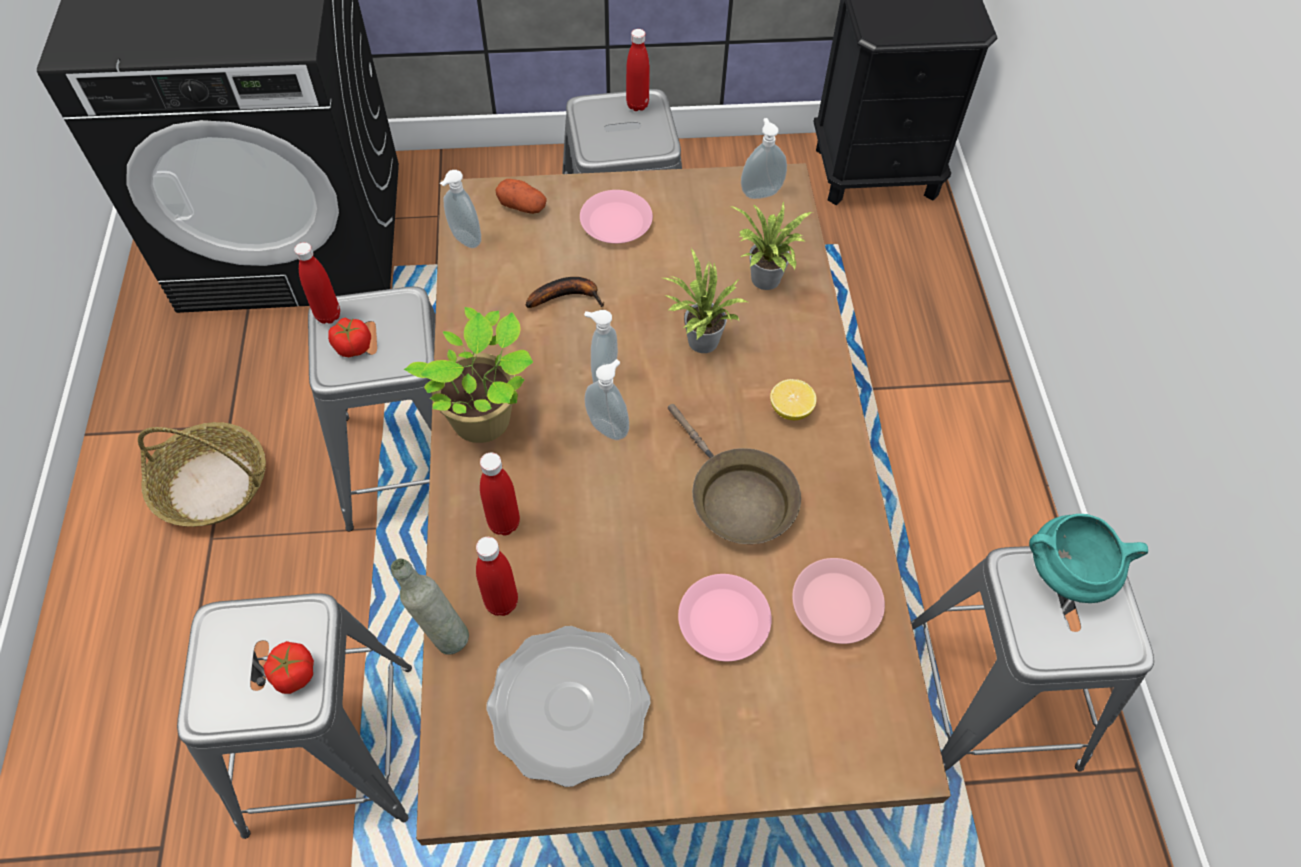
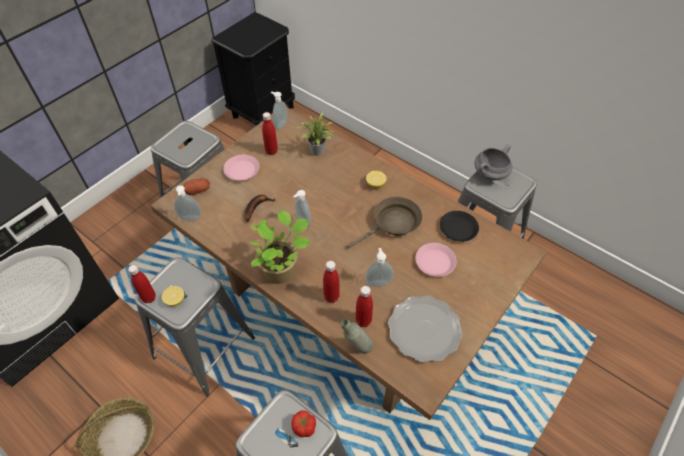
camera: 45 degrees left, 5 degrees down
tomato [328,318,371,357] -> lemon [162,286,185,306]
soap dispenser [585,359,629,440] -> soap dispenser moved to [366,248,393,287]
red bottle [626,29,650,111] -> red bottle moved to [262,112,278,155]
potted plant [660,249,747,353] -> none
brown frying pan [668,404,801,544] -> brown frying pan turned 45 degrees counterclockwise [347,197,422,249]
pink plate [792,558,885,644] -> black plate [440,211,479,242]
turquoise cooking pot [1029,514,1148,603] -> grey cooking pot [475,145,513,180]

